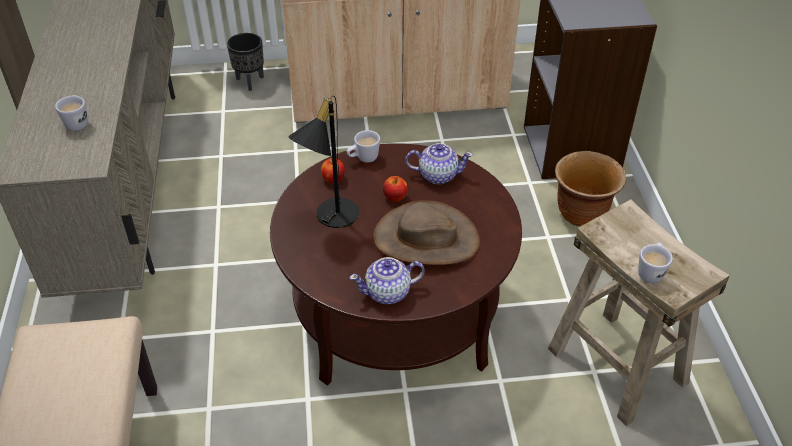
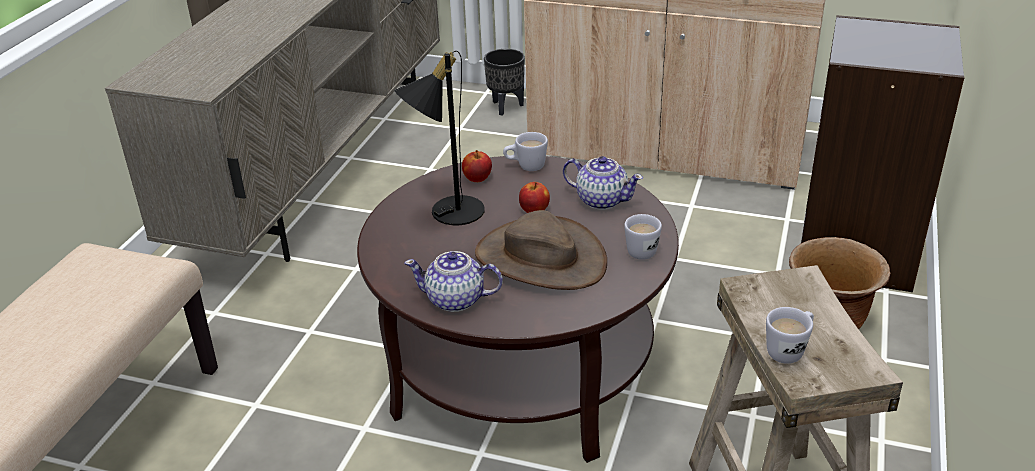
camera: 25 degrees right, 10 degrees down
white mug [55,95,88,131] -> white mug moved to [624,214,662,260]

